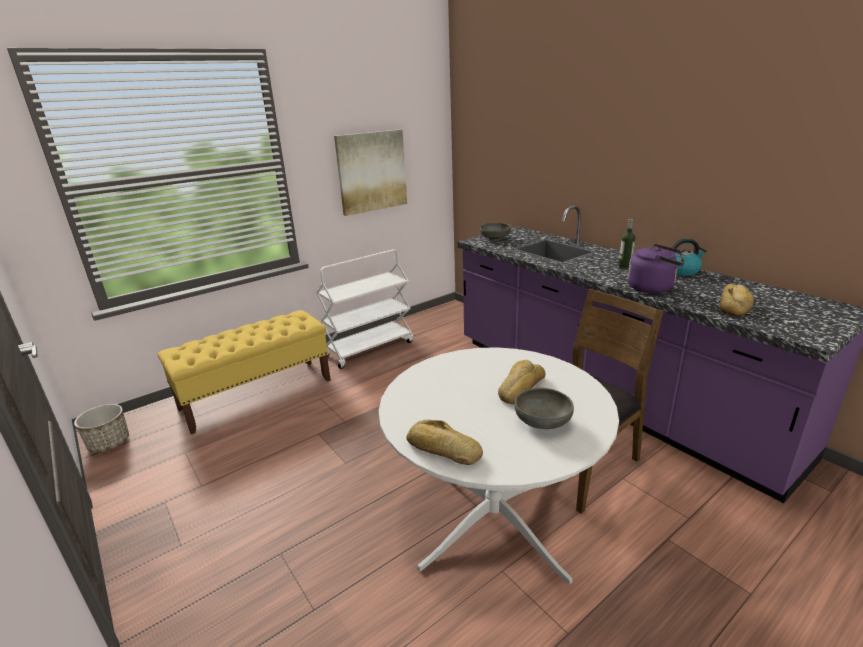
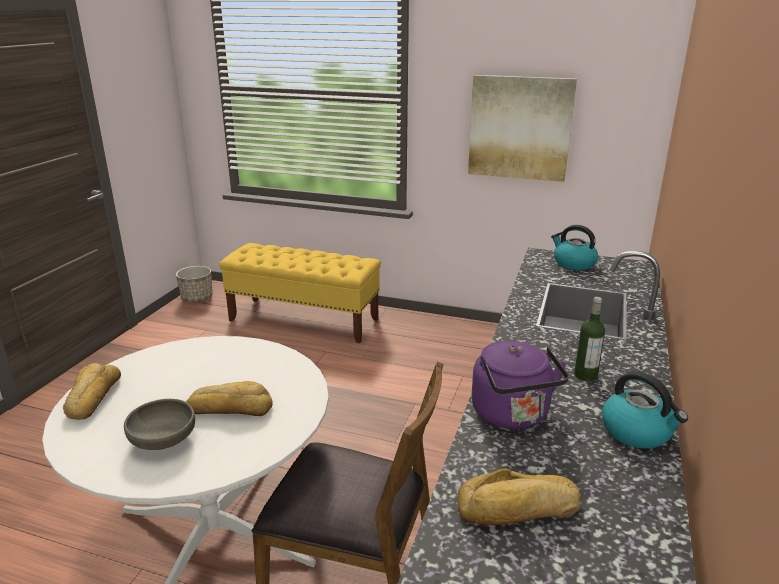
camera: 55 degrees right, 0 degrees up
white cart [316,249,413,369] -> none
grey bowl [480,223,511,241] -> kettle [551,225,598,270]

